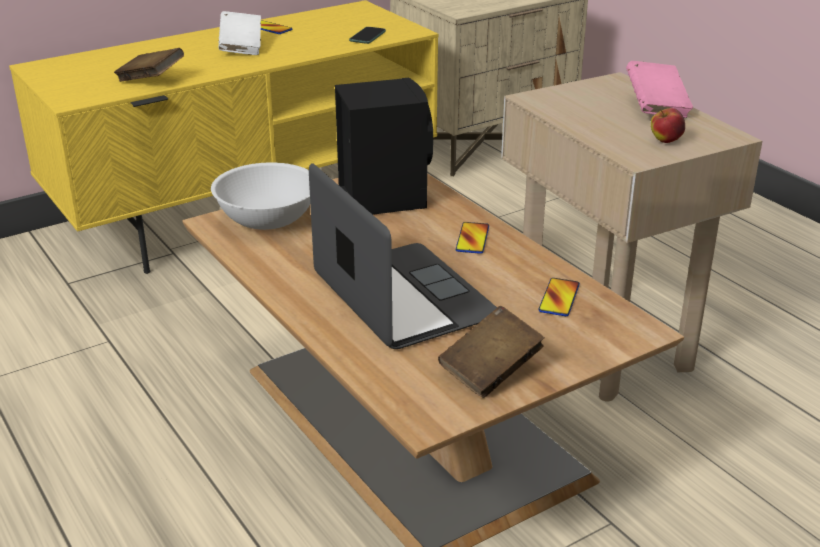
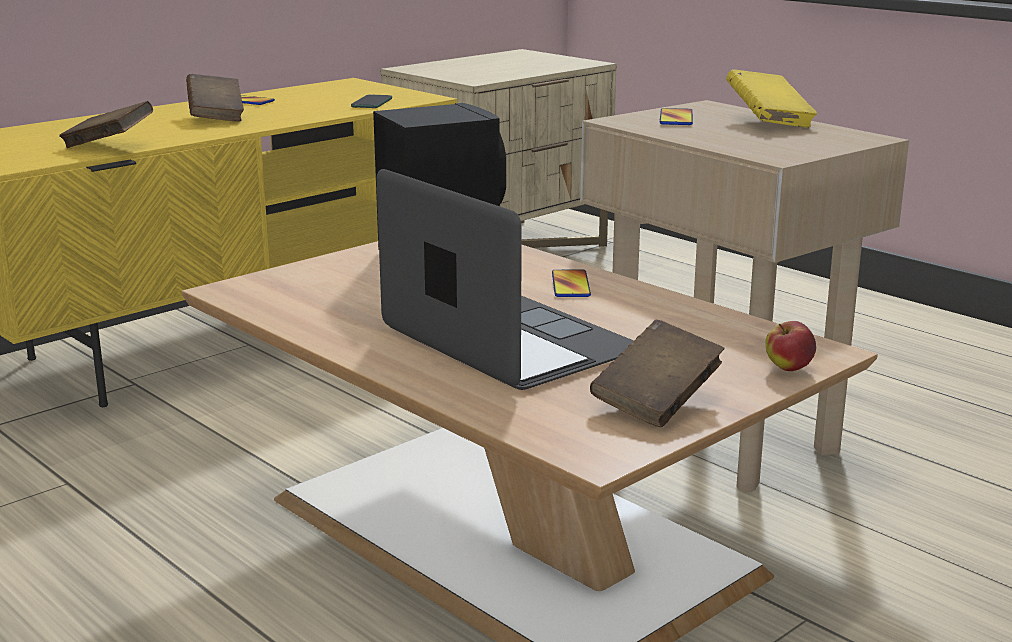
camera: 10 degrees left, 10 degrees down
white bowl [211,163,310,230] -> none
white book [218,11,261,55] -> brown book [186,74,244,122]
phone [538,278,580,316] -> phone moved to [660,108,693,125]
pink book [626,61,693,118] -> yellow book [726,70,817,127]
apple [651,108,685,143] -> apple moved to [765,321,816,371]

